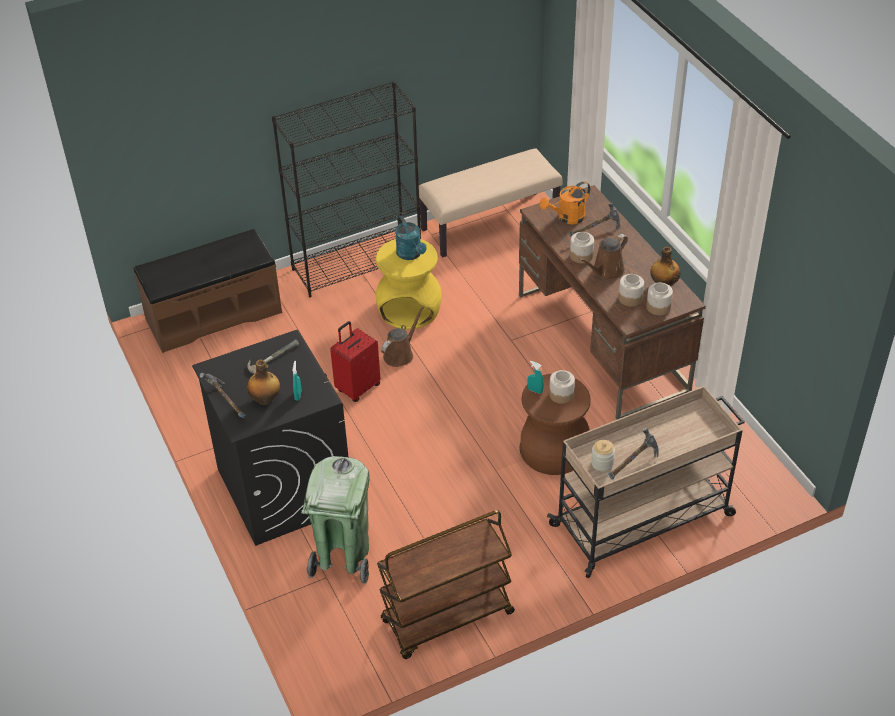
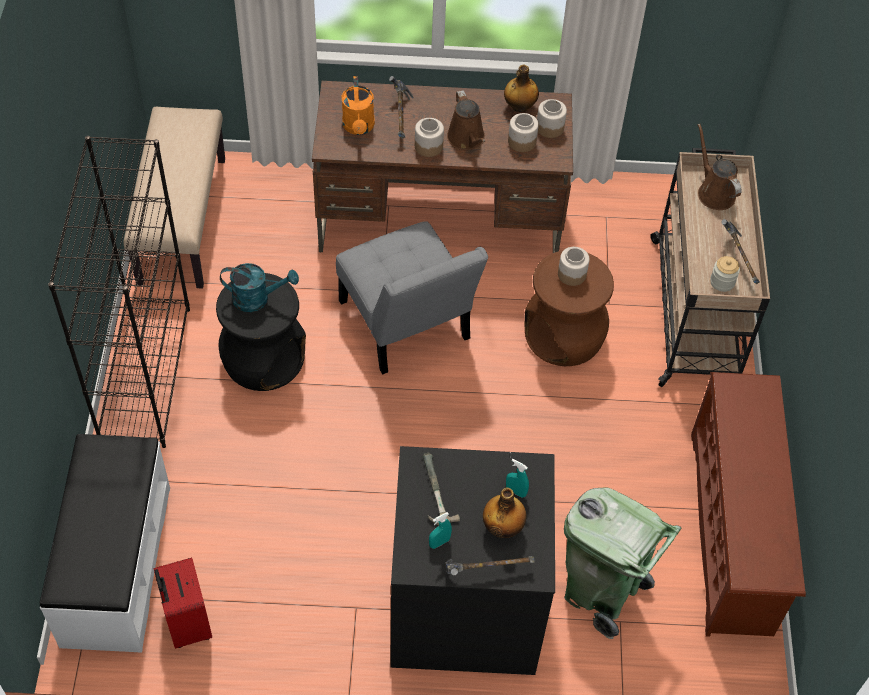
camera: 65 degrees left, 10 degrees up
brown bench [134,229,282,353] -> white bench [40,434,170,653]
red suitcase [330,321,381,402] -> red suitcase moved to [154,557,212,649]
yellow stool [376,239,442,329] -> black stool [216,273,306,391]
brown cart [377,510,515,659] -> brown shoe rack [691,372,806,637]
brown watering can [381,306,425,367] -> brown watering can moved to [698,124,742,210]
turquoise spray bottle [527,361,544,394] -> turquoise spray bottle moved to [429,512,452,549]
none -> grey chair [336,221,488,375]

